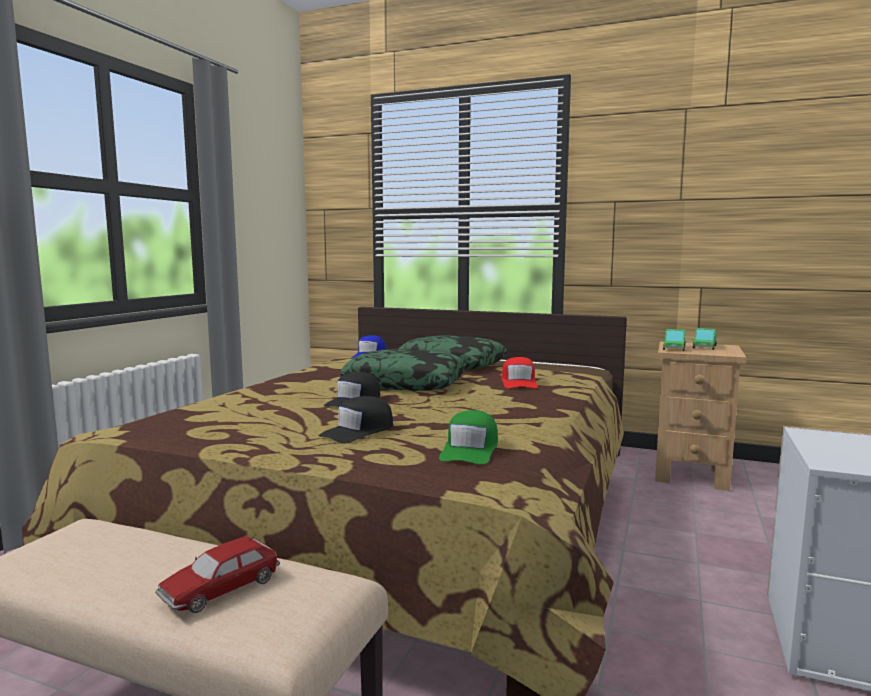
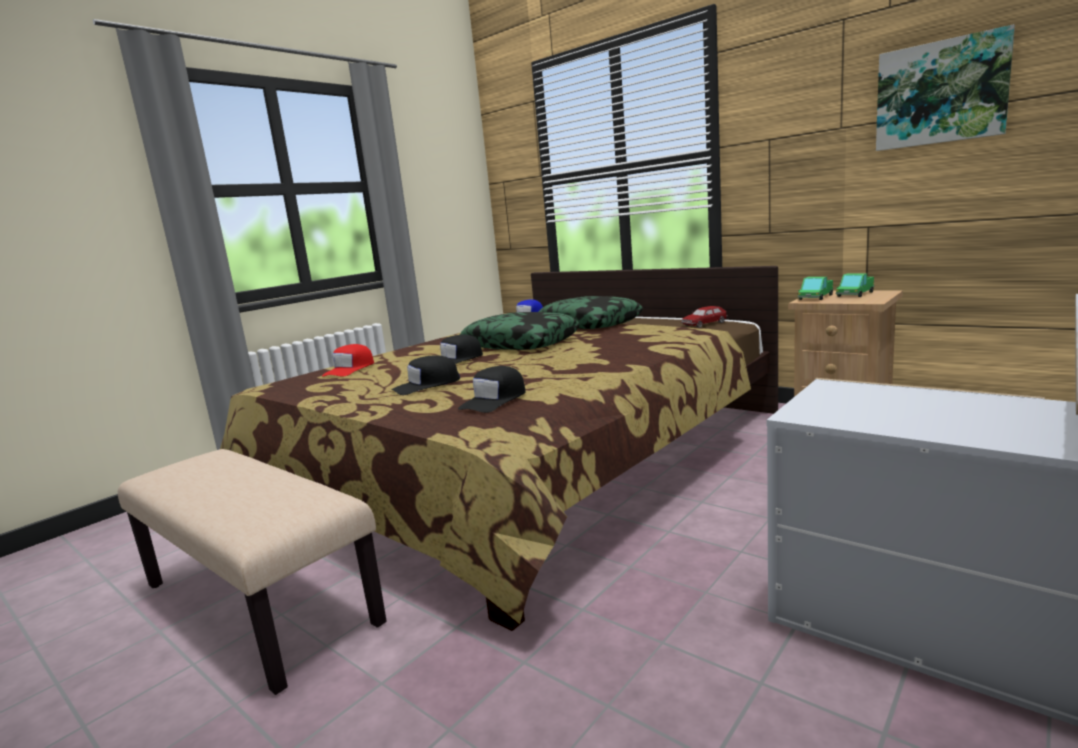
camera: 20 degrees right, 5 degrees up
toy car [155,536,280,613] -> toy car moved to [681,306,728,328]
green cap [439,410,498,464] -> black cap [458,366,526,413]
red cap [502,357,538,388] -> red cap moved to [322,344,374,376]
none -> picture [876,24,1015,151]

